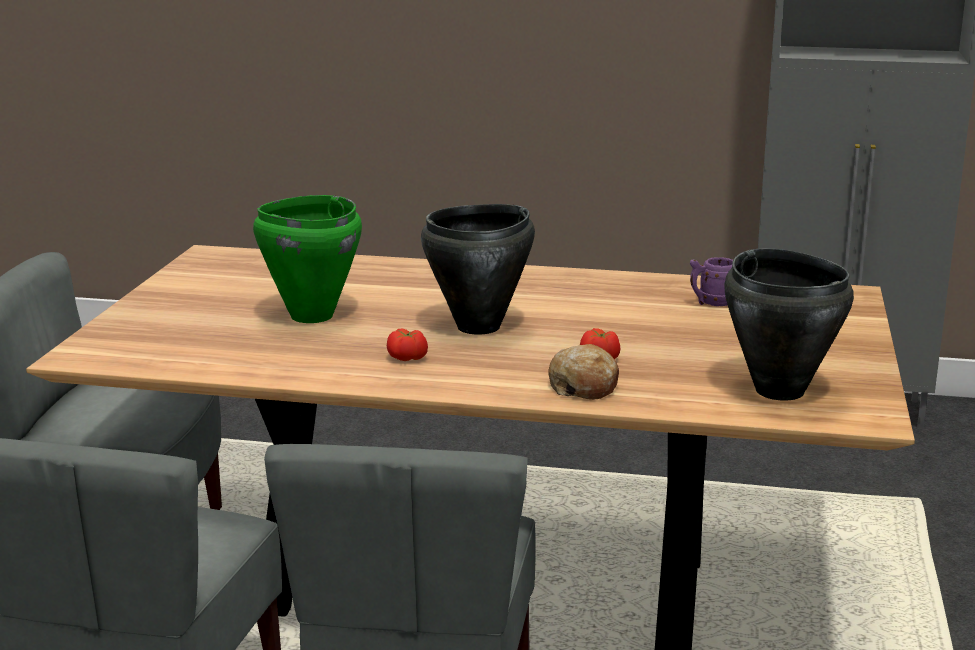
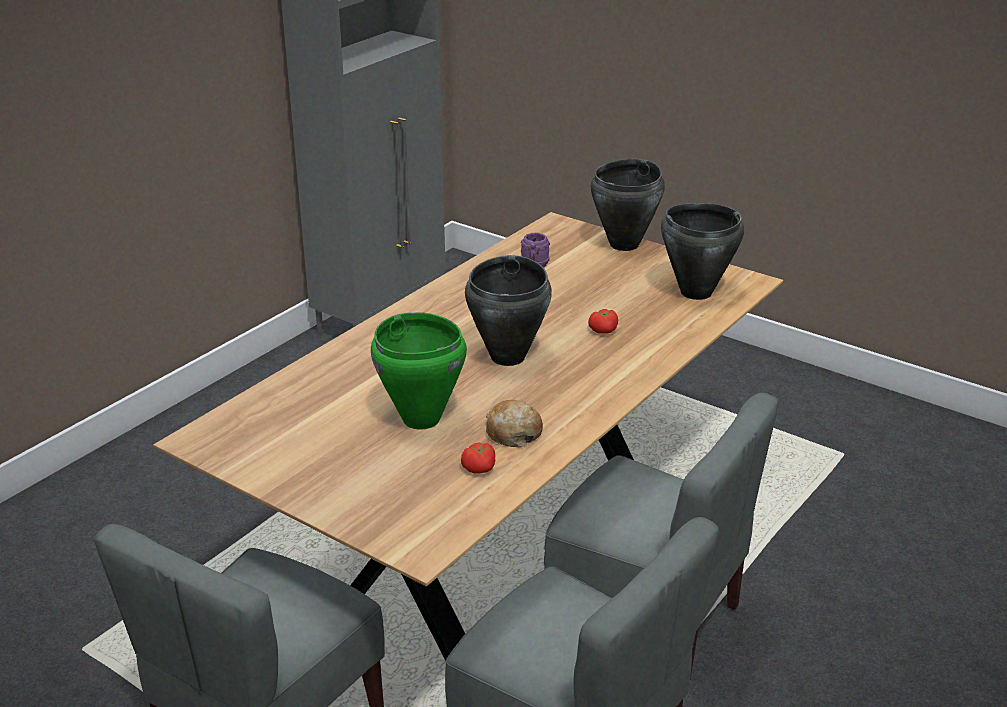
camera: 65 degrees left, 10 degrees up
tomato [387,329,428,361] -> tomato moved to [461,442,495,474]
bread [549,344,619,400] -> bread moved to [486,400,543,448]
none -> black cooking pot [591,159,665,251]

